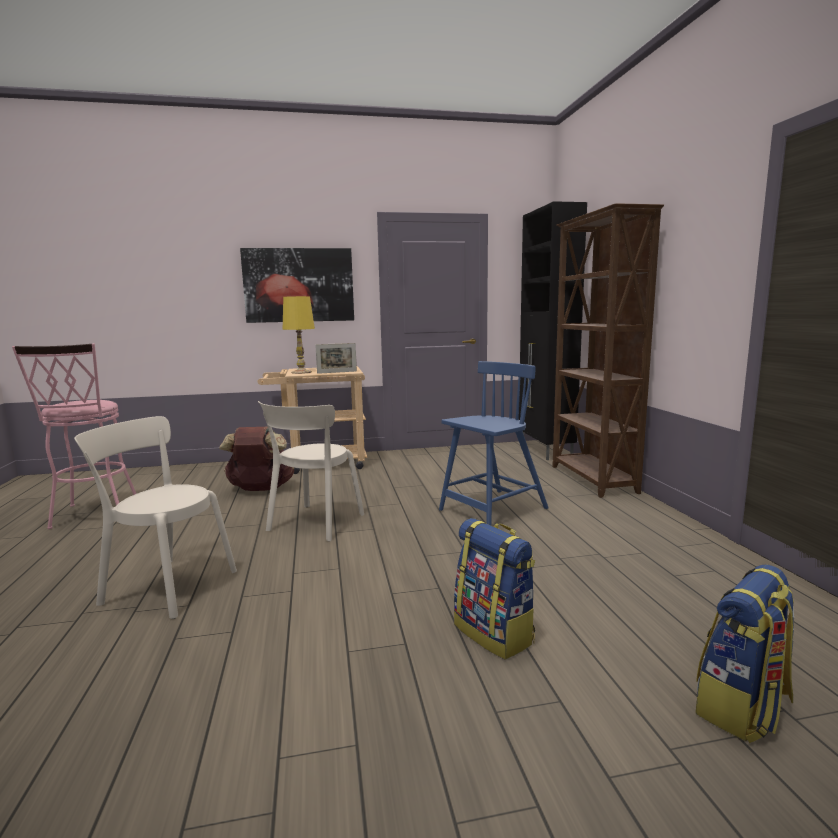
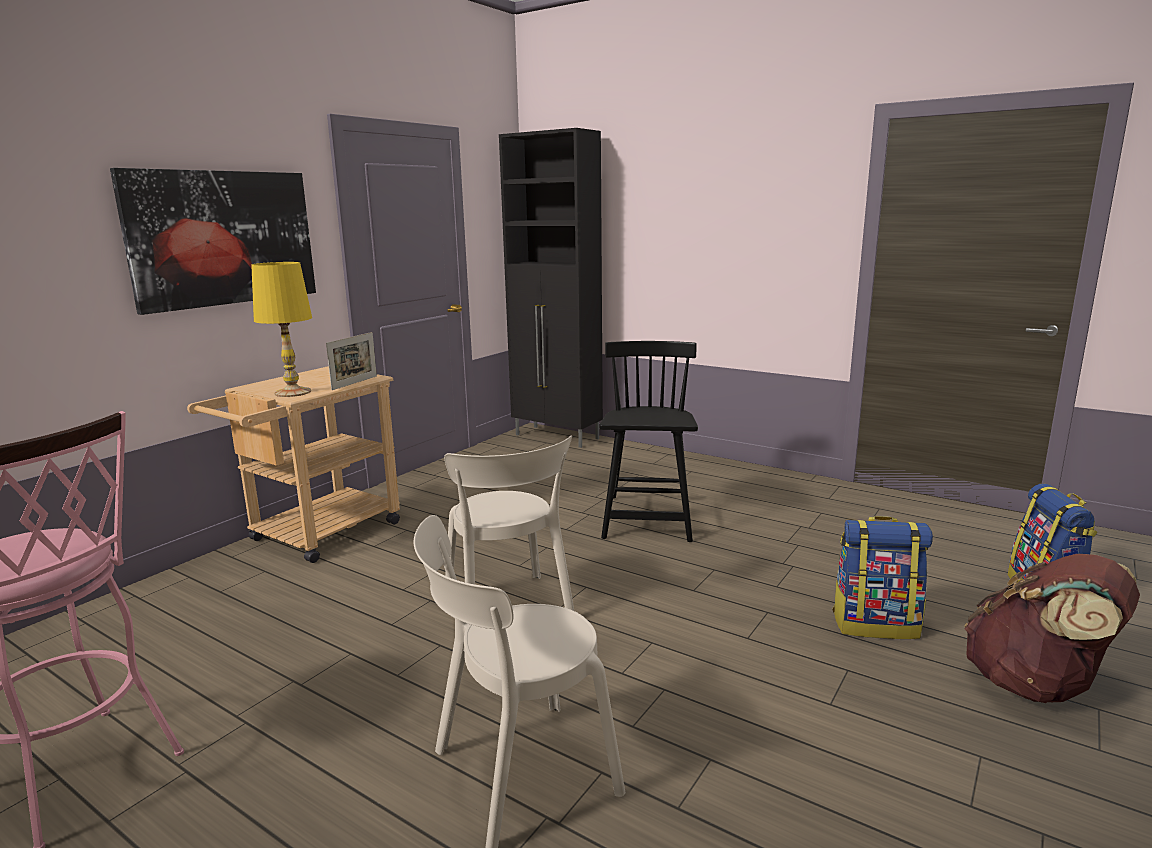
camera: 45 degrees left, 5 degrees up
brown backpack [219,427,294,491] -> brown backpack moved to [964,554,1140,703]
blue chair [439,361,549,525] -> black chair [599,341,698,542]
brown bookcase [552,203,664,498] -> none

